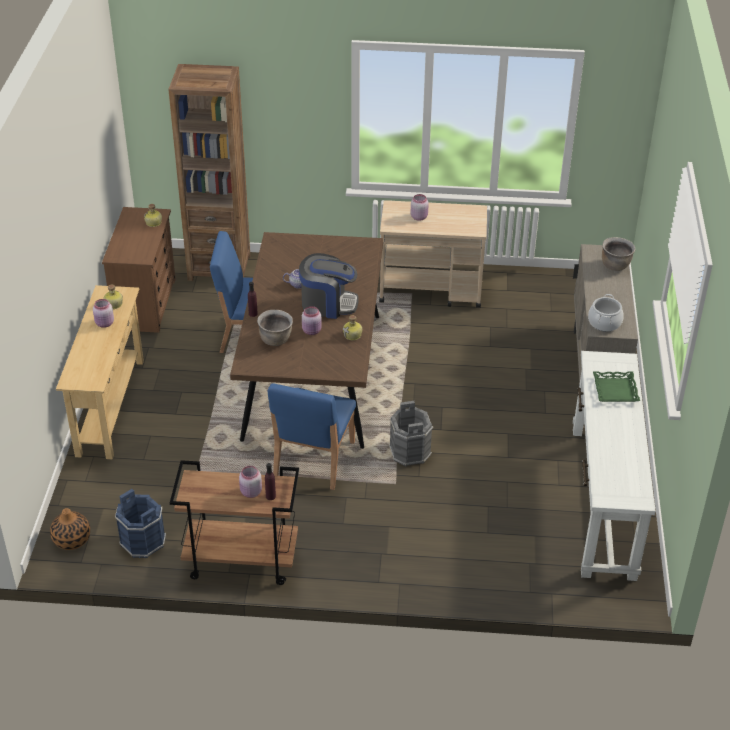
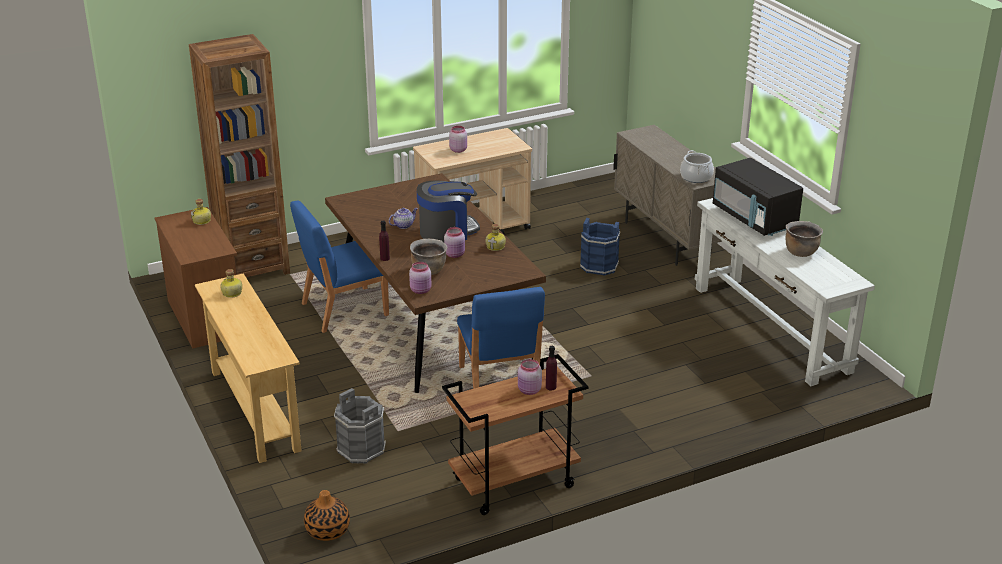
camera: 30 degrees left, 10 degrees down
pink jar [93,299,114,328] -> pink jar moved to [409,262,431,294]
blue bucket [115,489,166,558] -> blue bucket moved to [580,218,621,275]
grey bucket [389,401,433,466] -> grey bucket moved to [334,388,386,464]
green tray [593,371,640,402] -> black microwave [713,158,803,236]
brown cooking pot [602,237,635,271] -> brown cooking pot moved to [786,221,823,257]

